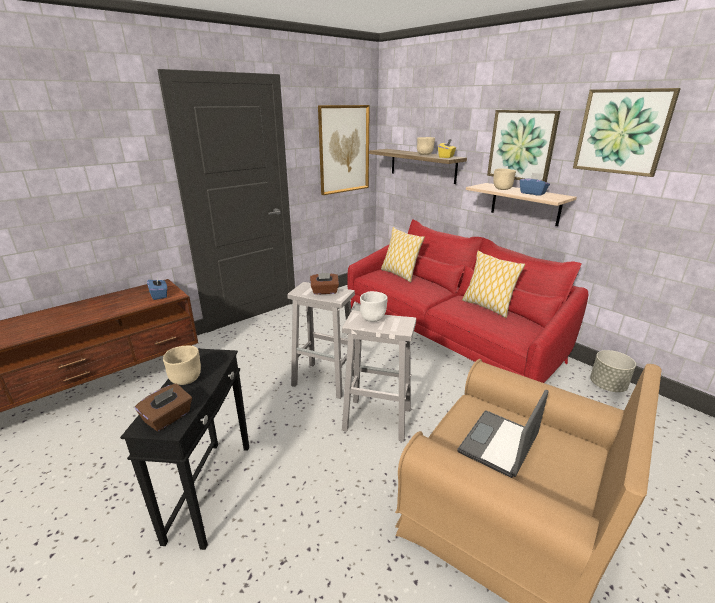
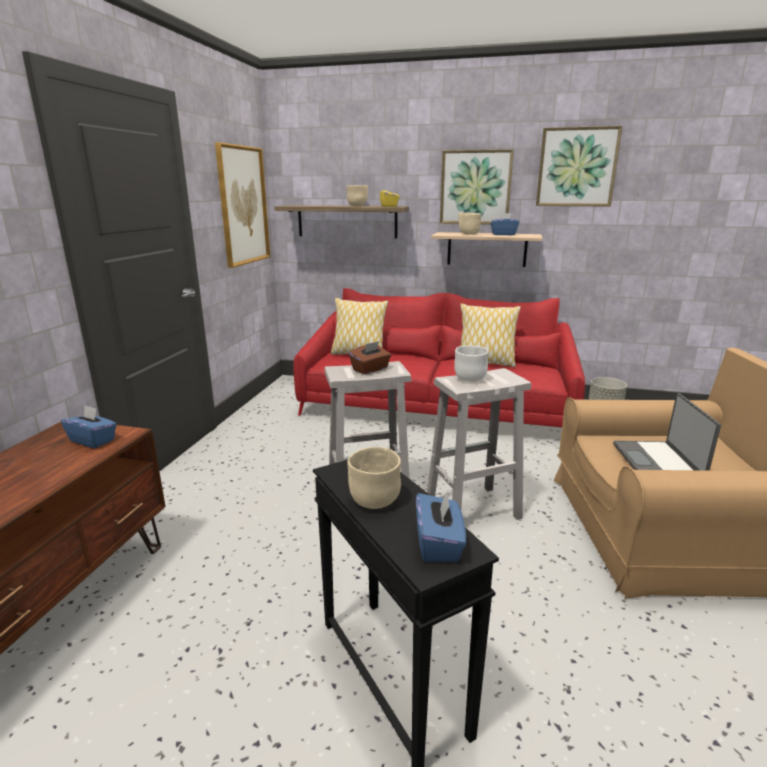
camera: 35 degrees left, 5 degrees down
brown tissue box [135,383,192,431] -> blue tissue box [416,491,466,562]

